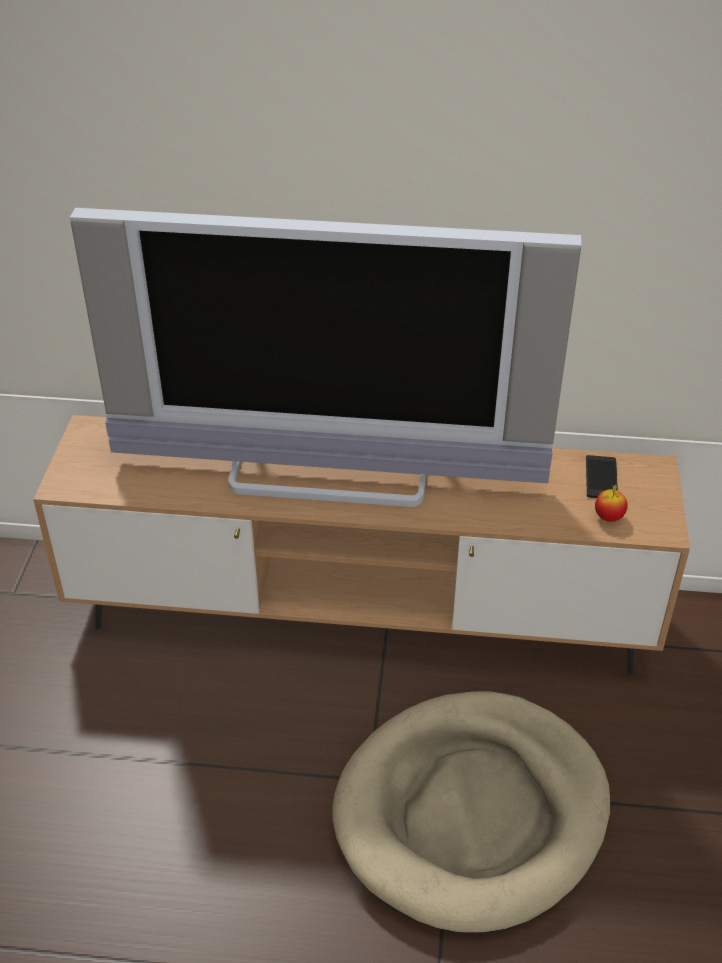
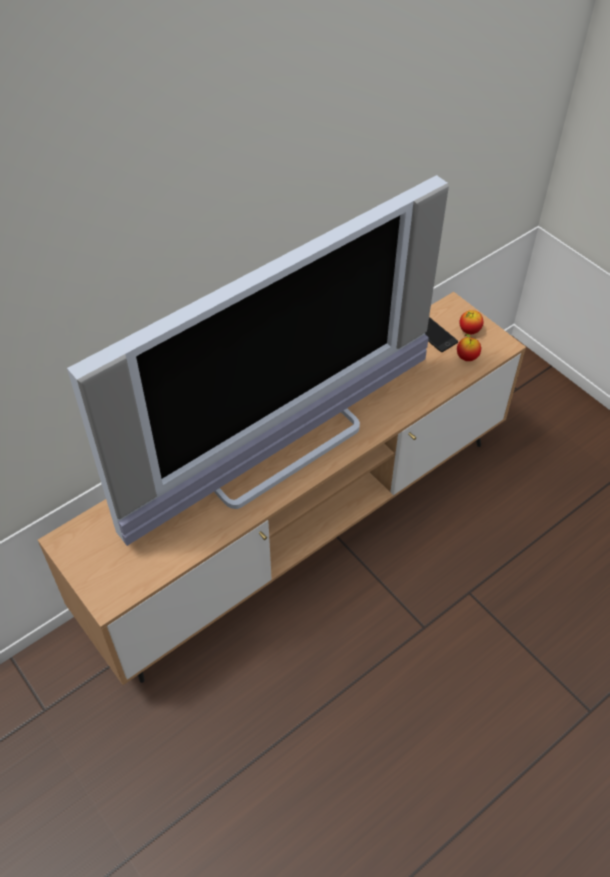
camera: 45 degrees left, 10 degrees up
beige dog bed [332,691,610,933] -> none
none -> apple [459,310,483,334]

